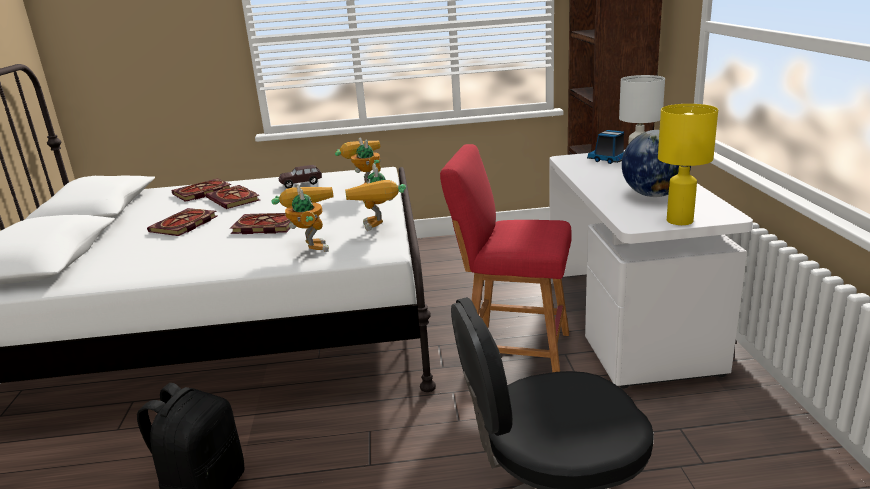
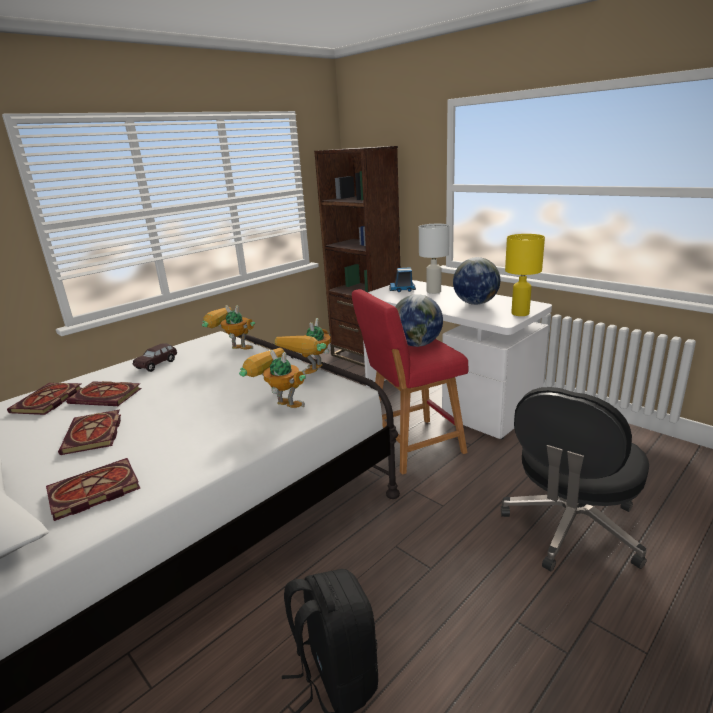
camera: 40 degrees left, 0 degrees up
book [230,213,291,234] -> book moved to [46,458,140,521]
toy robot [345,163,406,231] -> toy robot turned 75 degrees clockwise [275,318,331,375]
none -> globe [395,294,443,347]

